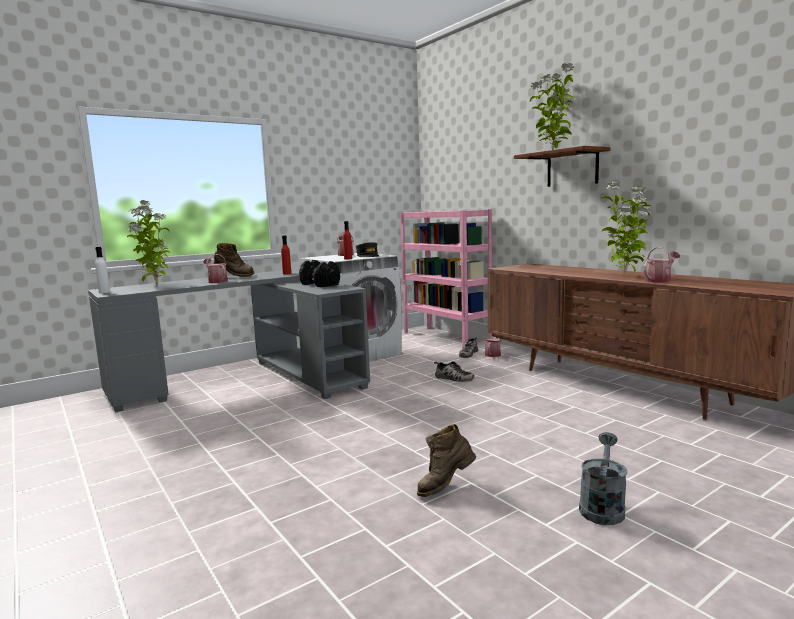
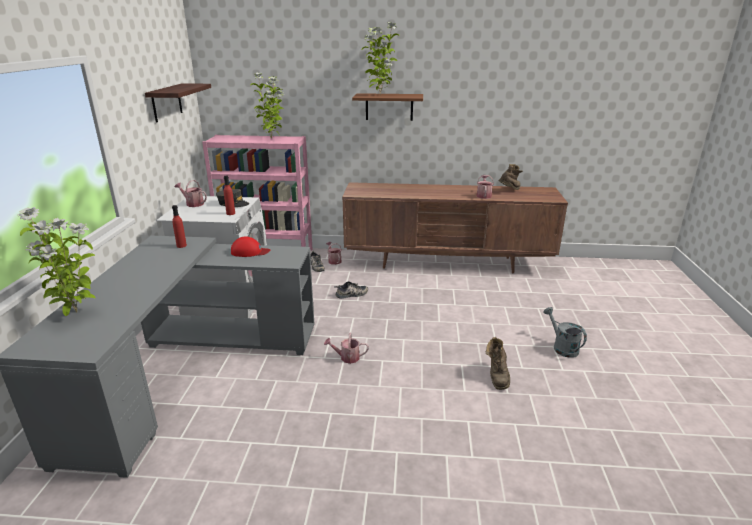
camera: 50 degrees left, 15 degrees up
white bottle [95,247,110,293] -> none
watering can [203,254,228,283] -> watering can moved to [324,333,369,364]
brown boot [214,243,254,277] -> brown boot moved to [498,164,523,190]
black dumbbell [299,260,340,287] -> red cap [231,237,270,257]
potted plant [600,181,651,276] -> potted plant moved to [251,72,284,139]
none -> shelf [145,83,211,122]

